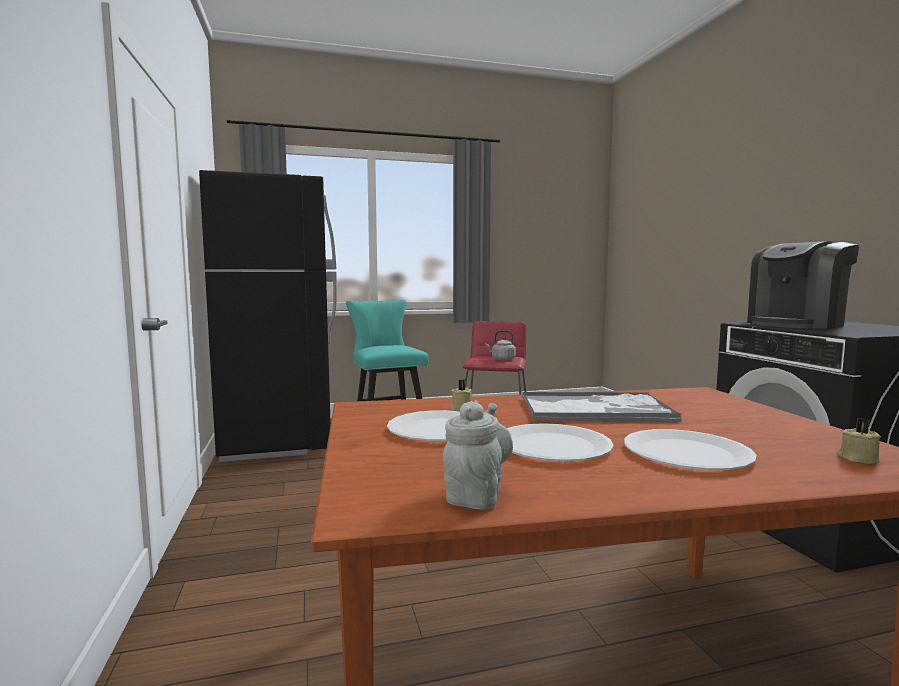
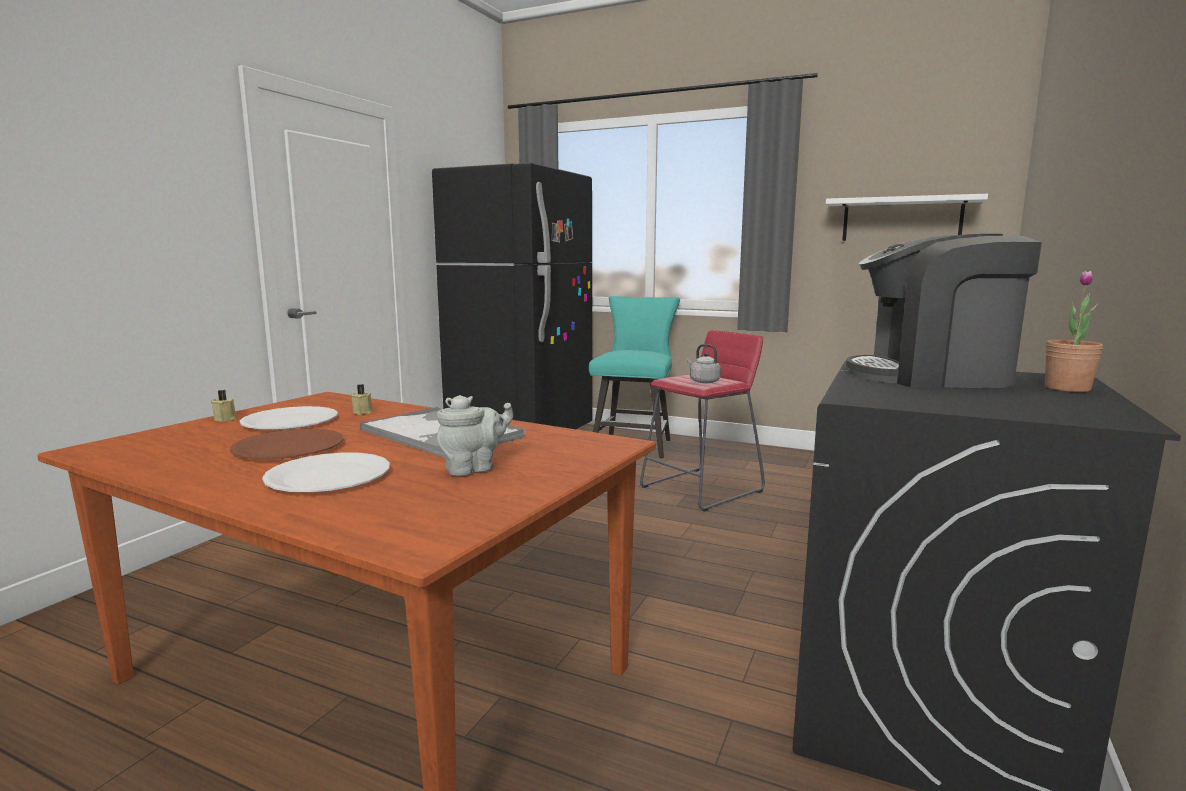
camera: 40 degrees right, 5 degrees up
grey teapot [443,400,513,509] -> grey teapot moved to [437,395,513,476]
white plate [507,423,614,461] -> brown plate [230,429,344,459]
beige candle [837,418,881,464] -> beige candle moved to [211,390,236,422]
none -> white shelf [826,194,988,241]
none -> potted plant [1045,271,1103,392]

